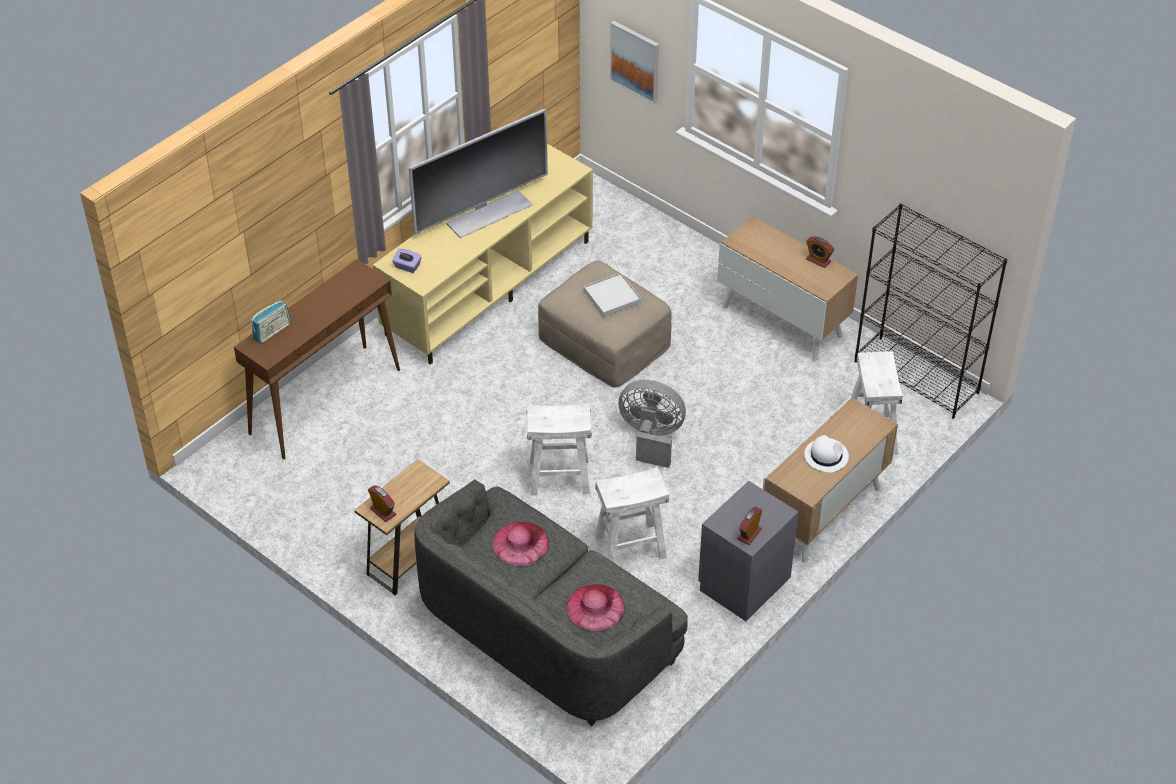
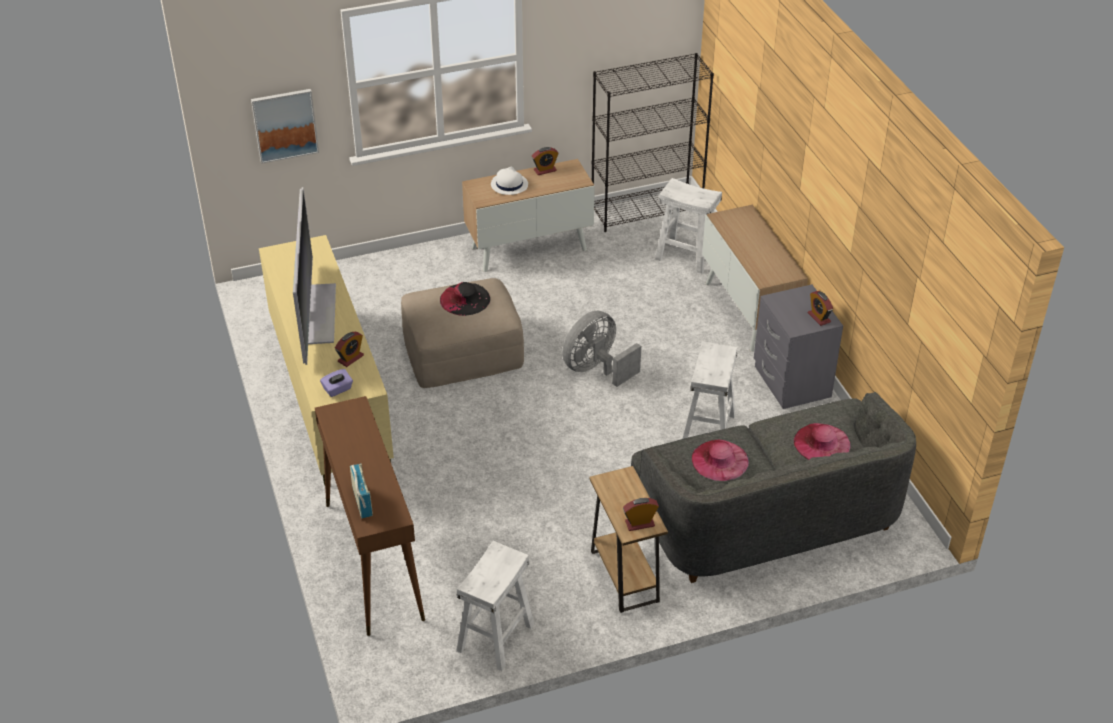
camera: 60 degrees left, 5 degrees down
white stool [526,403,592,496] -> white stool moved to [456,541,534,671]
white tray [583,273,641,317] -> black hat [440,282,490,316]
white hat [804,435,849,473] -> white hat moved to [491,167,528,195]
none -> alarm clock [335,332,364,367]

